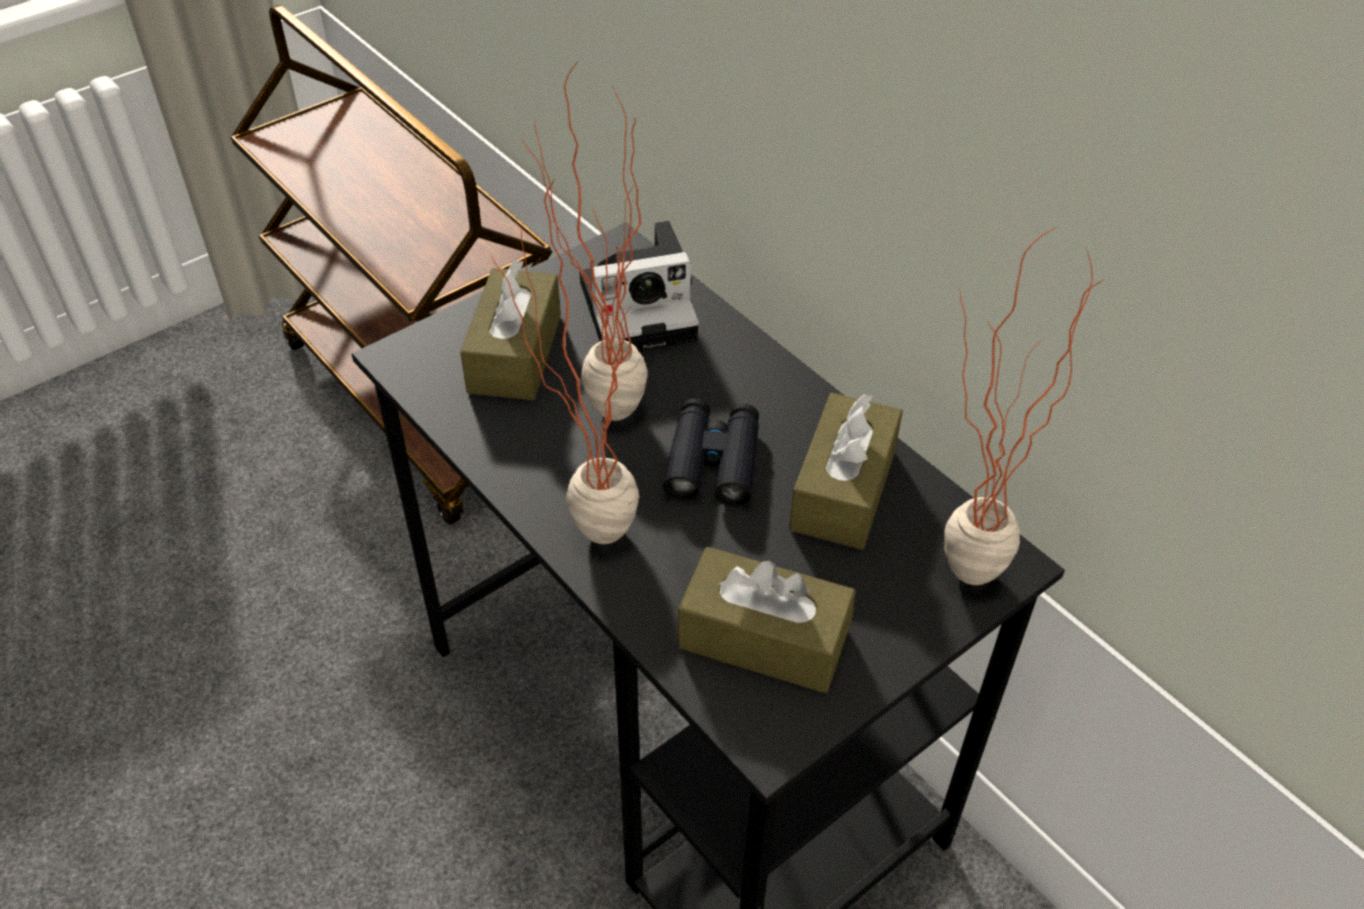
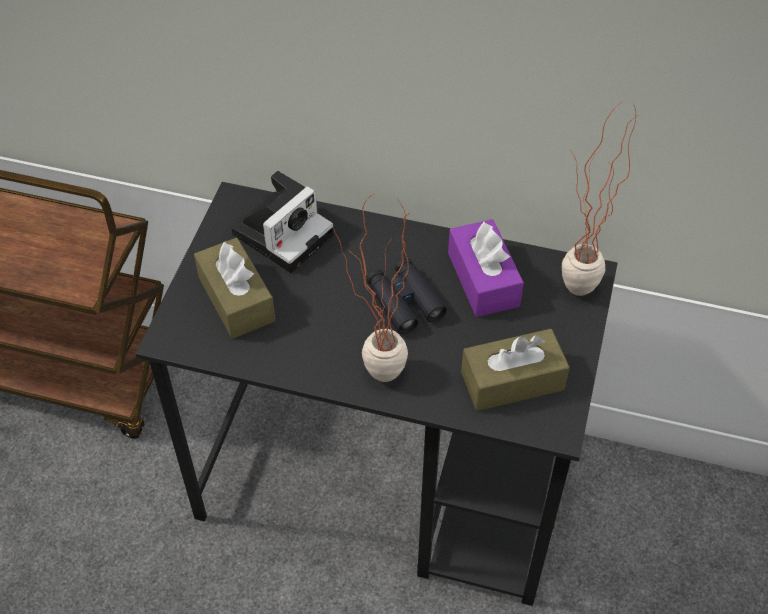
camera: 35 degrees left, 5 degrees up
potted plant [522,61,648,421] -> none
brown tissue box [789,393,903,550] -> purple tissue box [448,219,524,317]

